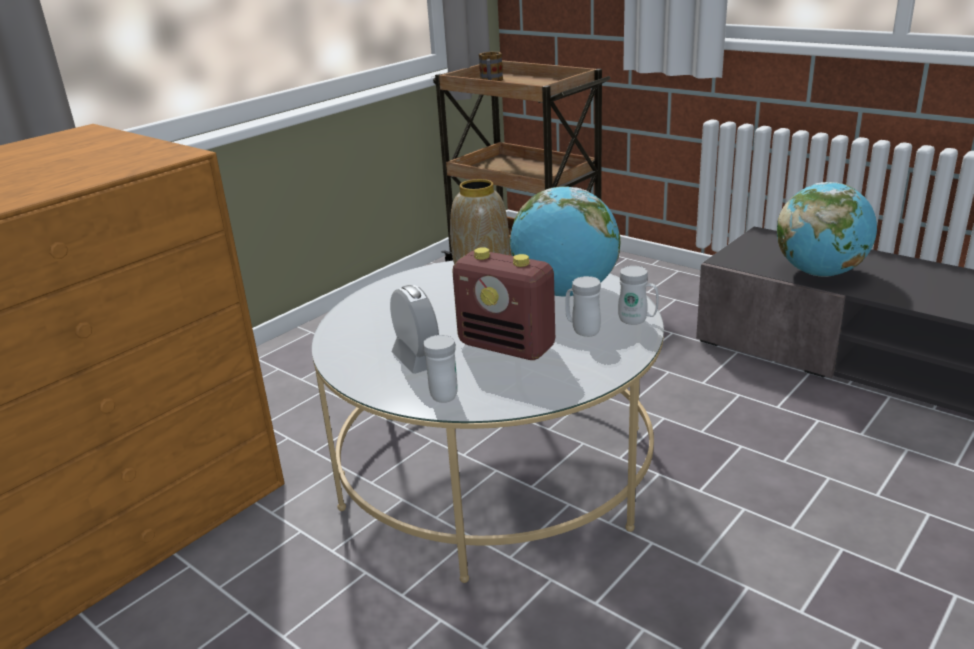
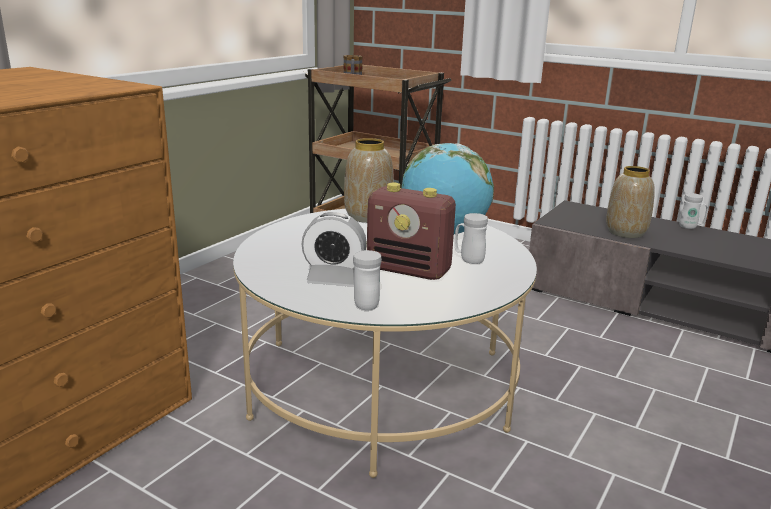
camera: 10 degrees left, 5 degrees down
alarm clock [390,285,439,374] -> alarm clock turned 135 degrees clockwise [301,212,367,285]
white mug [618,266,659,325] -> white mug moved to [679,193,708,229]
globe [777,182,877,277] -> vase [606,166,655,238]

